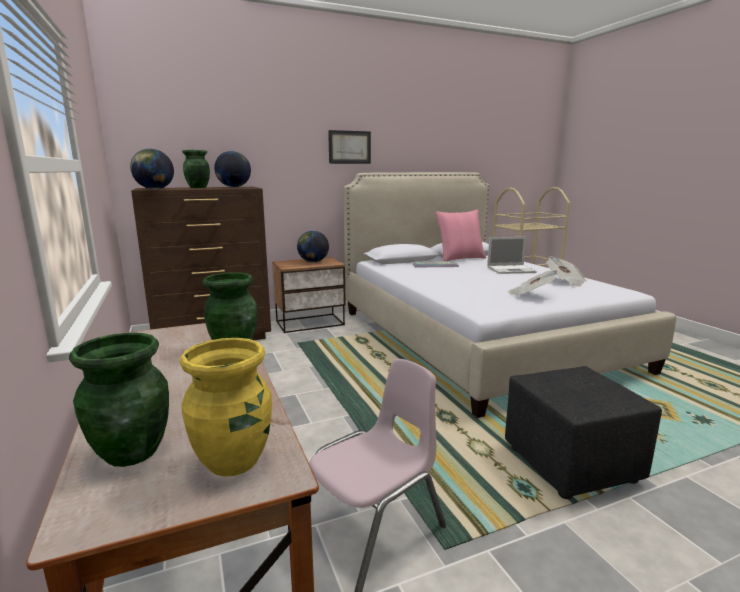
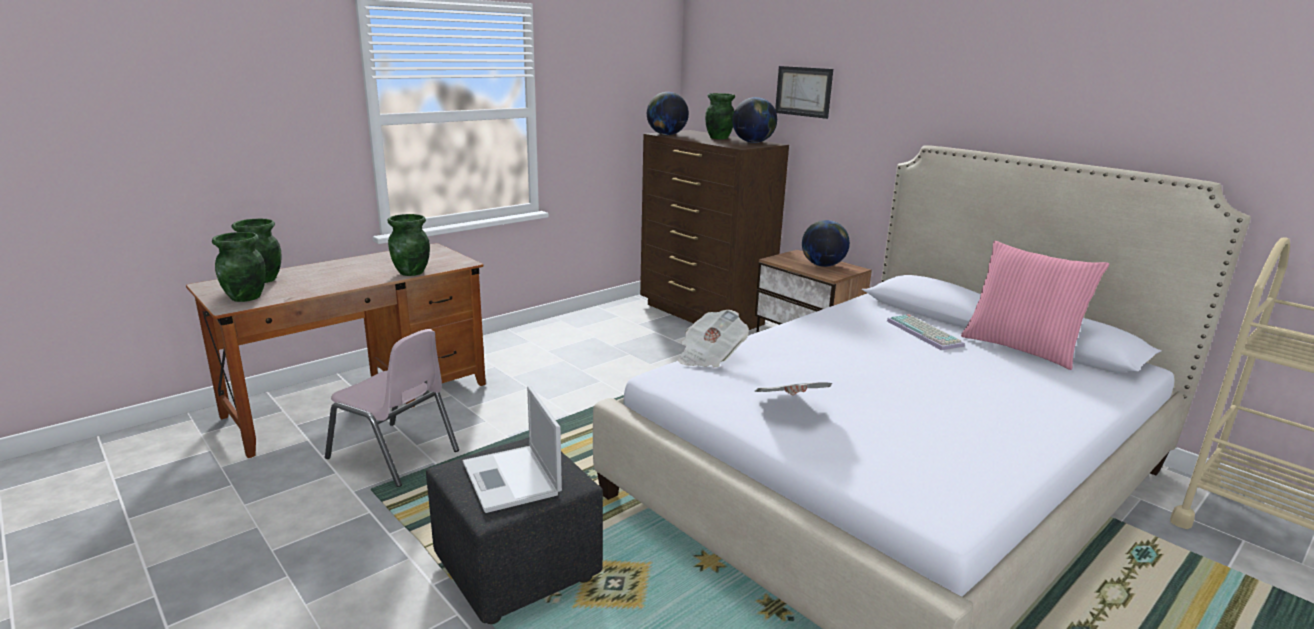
camera: 70 degrees right, 5 degrees up
yellow vase [180,338,272,477] -> green vase [212,232,266,302]
picture [328,130,371,164] -> picture moved to [775,66,833,119]
laptop [487,237,537,274] -> laptop moved to [462,386,562,513]
newspaper [546,257,587,287] -> newspaper moved to [678,310,749,368]

